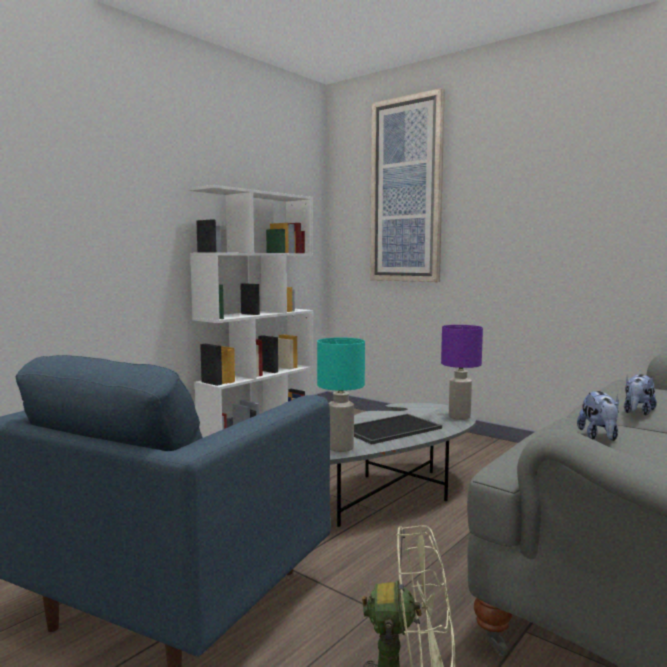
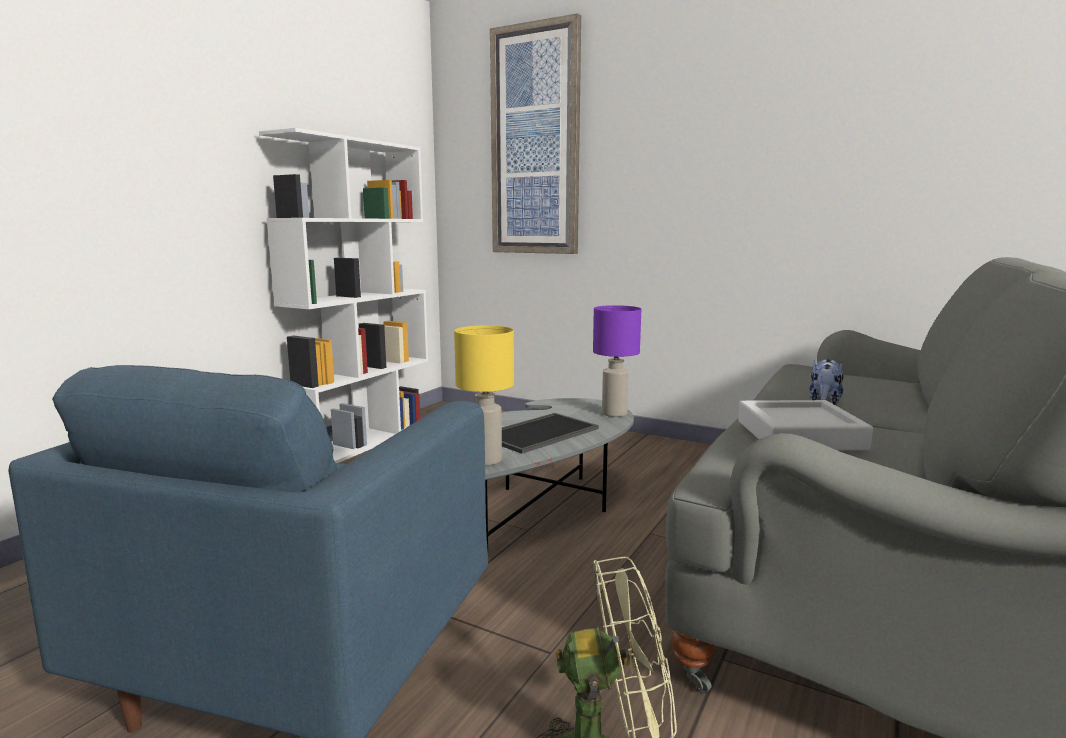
camera: 10 degrees left, 5 degrees up
turquoise table lamp [317,337,365,452] -> yellow table lamp [454,325,514,466]
plush toy [577,391,619,441] -> grey tray [738,400,873,450]

